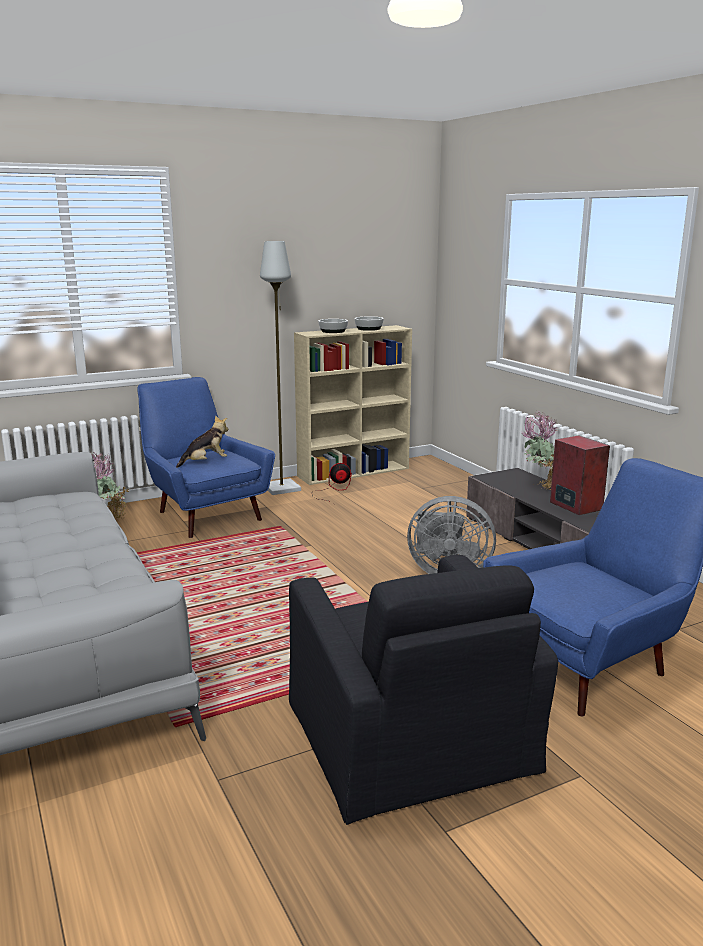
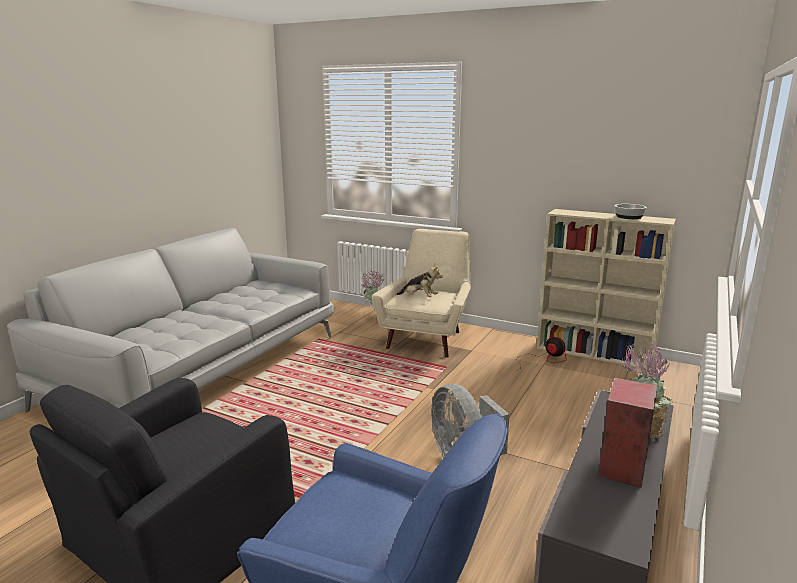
camera: 55 degrees right, 0 degrees up
blue armchair [137,377,275,538] -> beige armchair [372,229,471,358]
grey floor lamp [260,241,301,495] -> none
bowl [318,319,348,333] -> none

